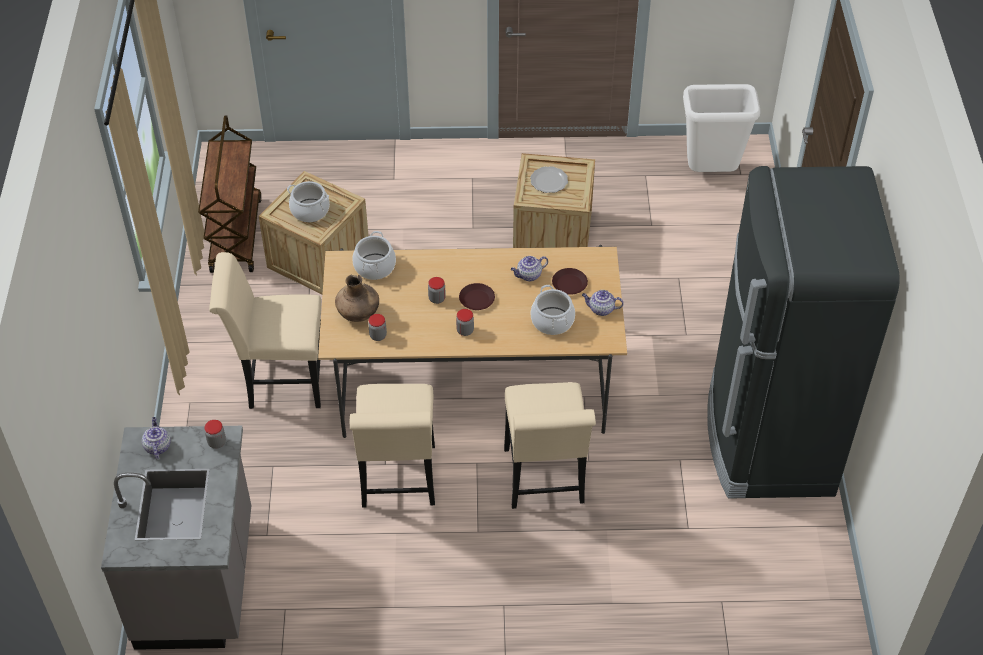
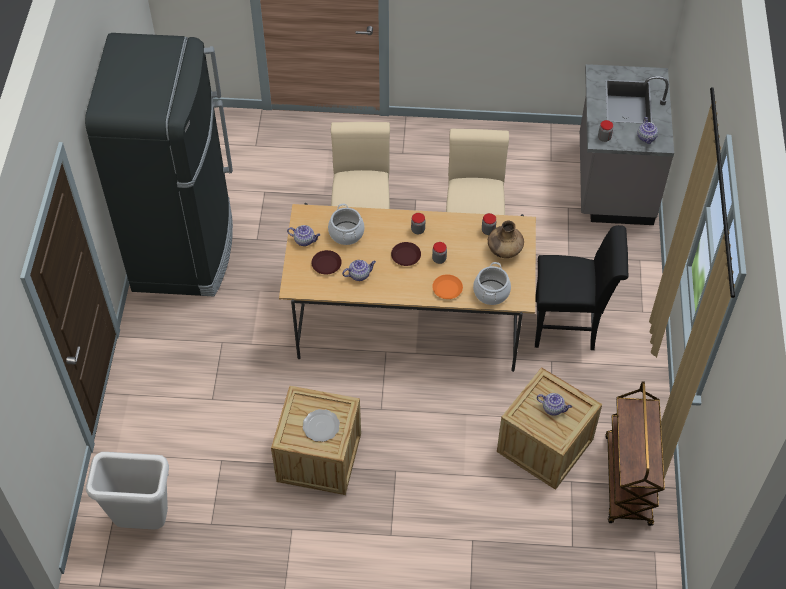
camera: 175 degrees left, 5 degrees up
beige chair [209,252,321,409] -> black chair [535,225,628,350]
cooking pot [287,181,330,222] -> teapot [537,393,572,416]
none -> orange plate [432,274,463,299]

